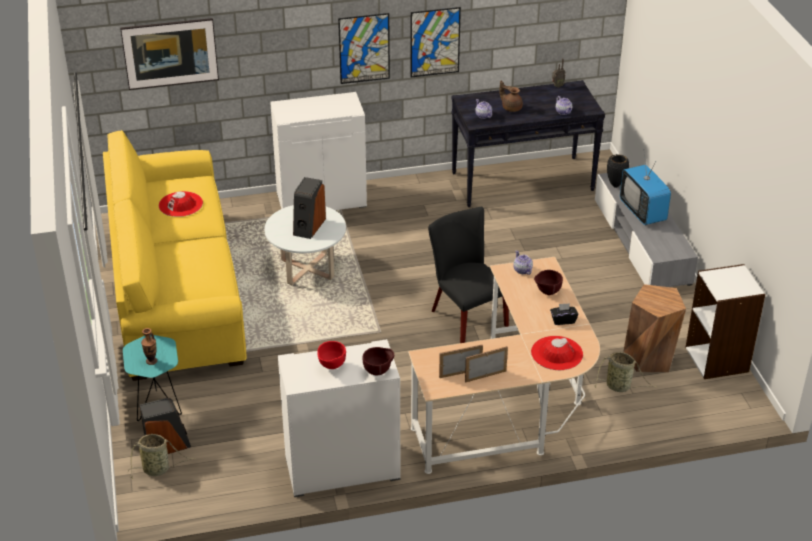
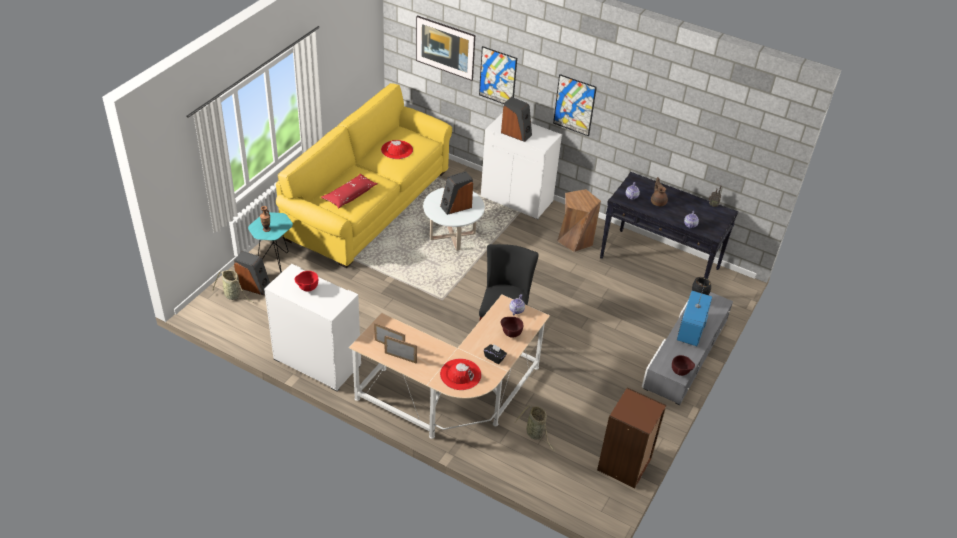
camera: 40 degrees right, 5 degrees up
brown bowl [362,347,394,375] -> brown bowl moved to [672,355,695,376]
picture [410,7,461,77] -> picture moved to [479,46,517,104]
brown stool [623,284,686,372] -> brown stool moved to [557,189,601,252]
white bookcase [685,264,765,379] -> brown bookcase [597,387,666,488]
none -> red pillow [321,174,378,208]
none -> speaker [501,97,532,142]

